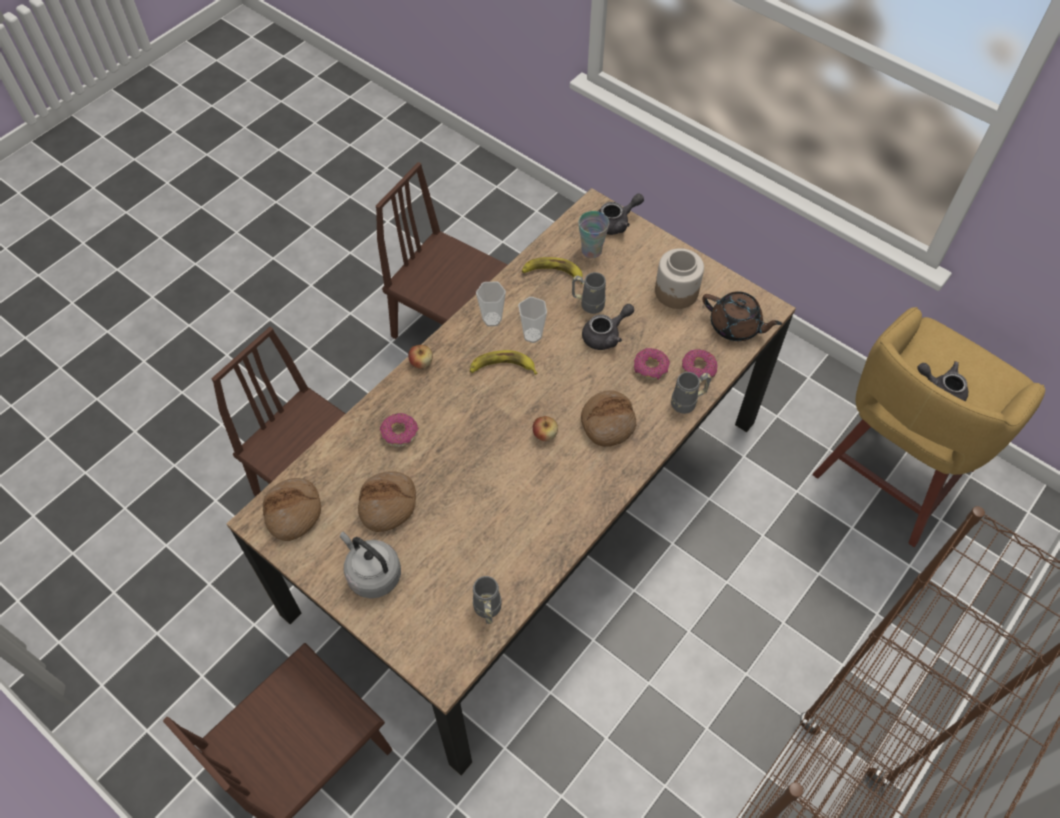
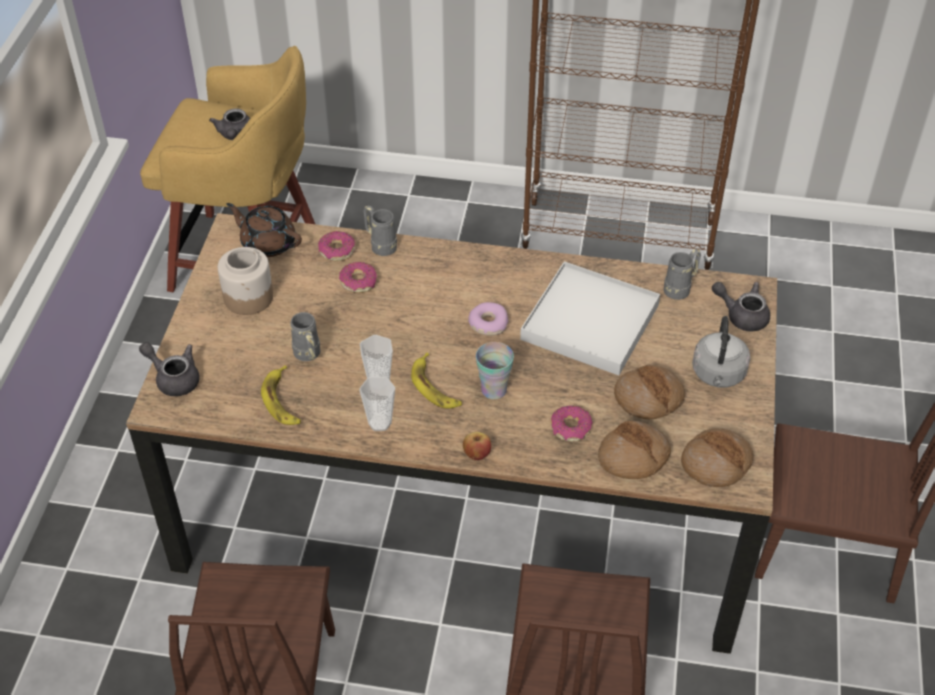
camera: 120 degrees left, 10 degrees down
apple [533,416,558,441] -> donut [468,302,508,336]
cup [579,211,609,258] -> cup moved to [476,342,514,399]
bread [581,390,636,447] -> bread moved to [598,420,671,479]
grey teapot [582,304,634,350] -> grey teapot moved to [712,282,770,331]
brown teapot [702,291,782,341] -> brown teapot turned 60 degrees counterclockwise [226,203,302,257]
none -> white tray [520,261,660,375]

